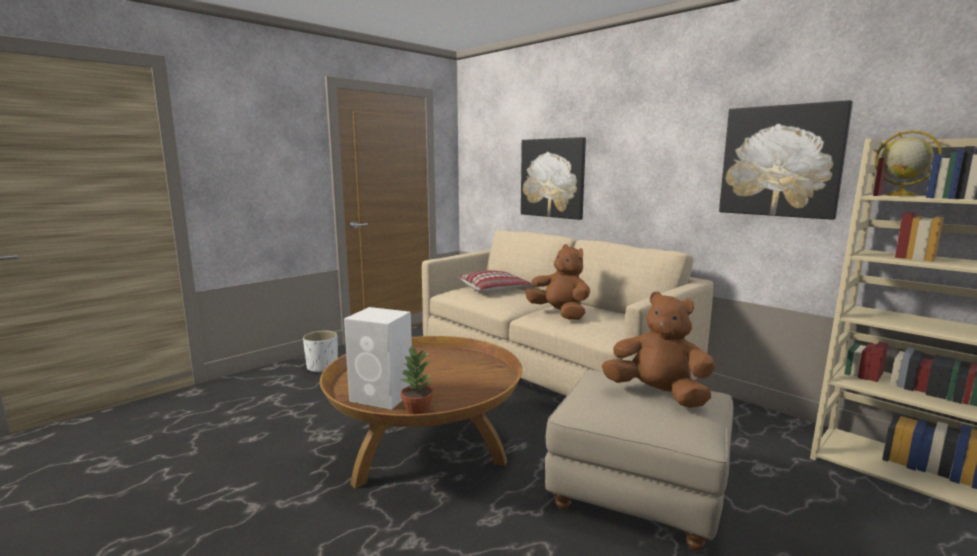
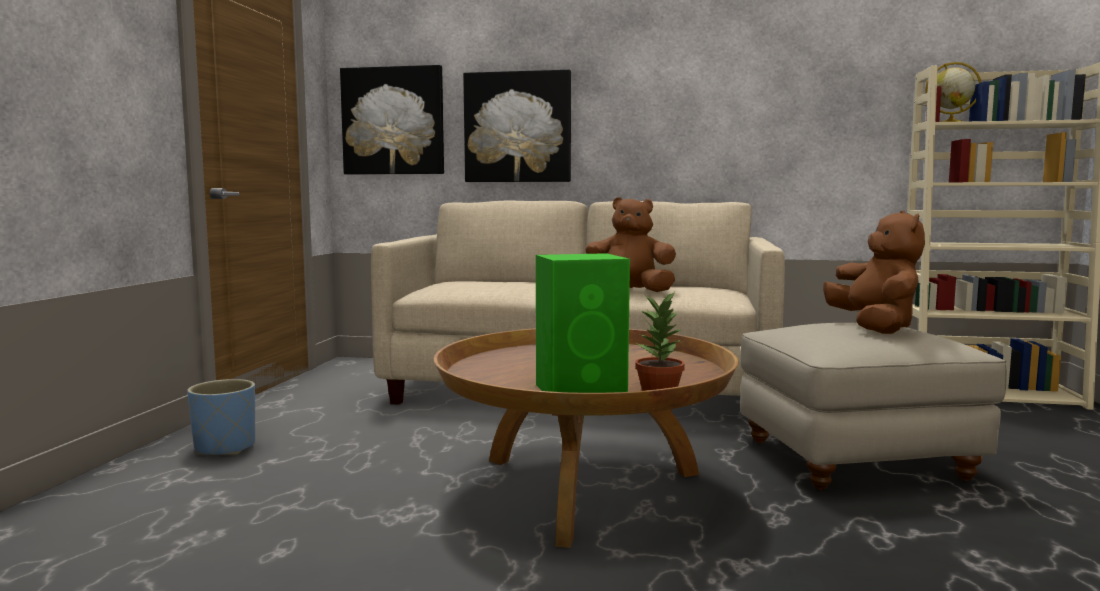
camera: 35 degrees left, 5 degrees down
white planter [303,331,338,373] -> blue planter [187,379,255,455]
white speaker [344,307,412,409] -> green speaker [536,253,630,393]
pillow [459,270,532,293] -> none
brown plush toy [602,291,716,408] -> brown plush toy turned 90 degrees clockwise [823,211,925,334]
picture [719,100,853,220] -> picture moved to [340,65,444,174]

